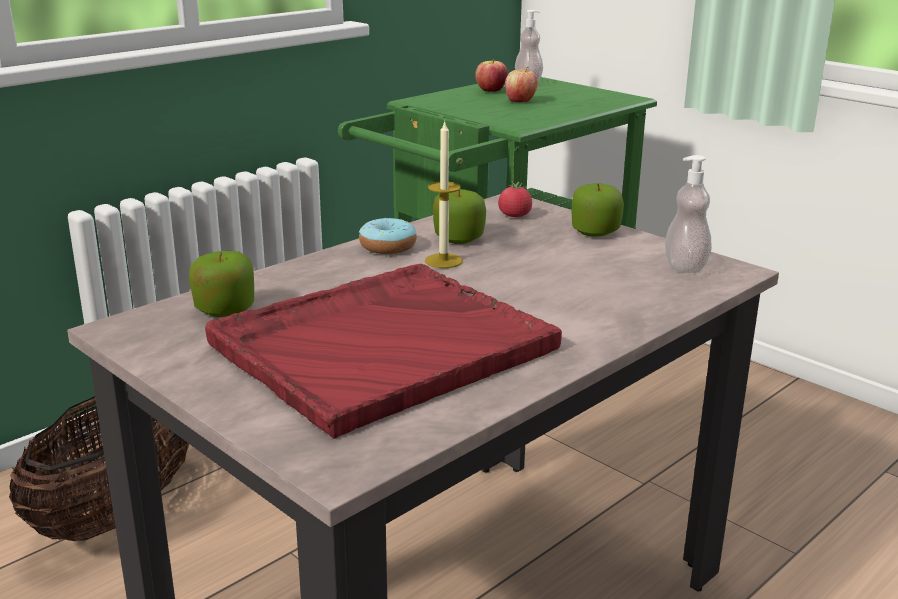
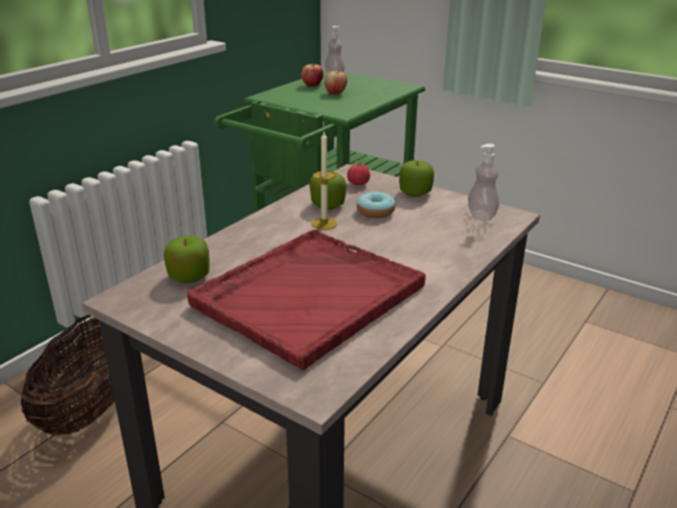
camera: 10 degrees left, 5 degrees up
donut [359,218,417,254] -> donut moved to [356,192,396,218]

